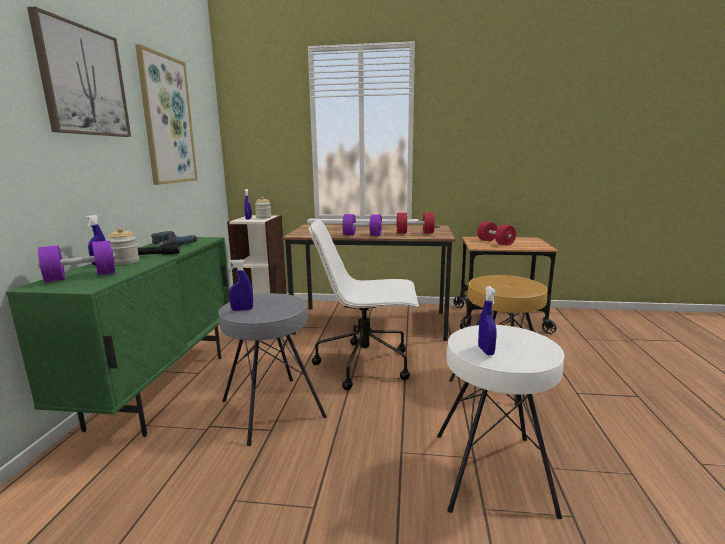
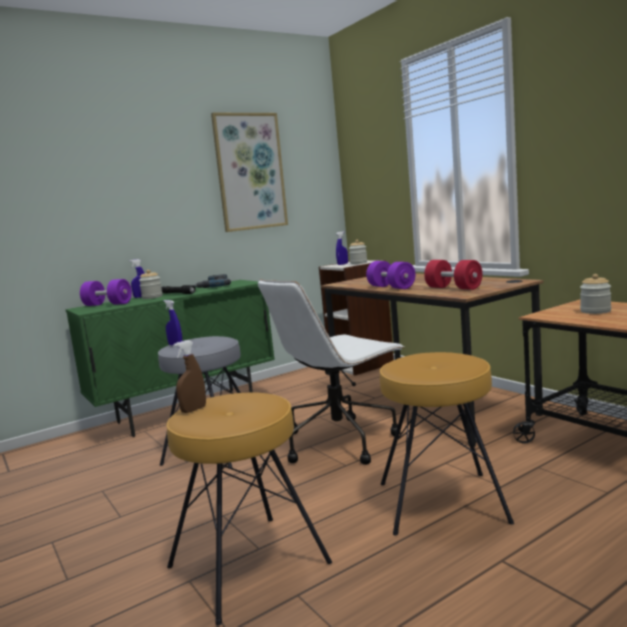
camera: 50 degrees right, 5 degrees down
picture [27,7,131,137] -> none
white office chair [309,219,419,390] -> white office chair turned 90 degrees counterclockwise [258,280,404,465]
white stool [437,325,564,519] -> brown stool [166,392,332,626]
red dumbbell [477,221,516,246] -> jar [580,274,611,314]
blue spray bottle [478,286,497,355] -> brown spray bottle [173,340,206,413]

